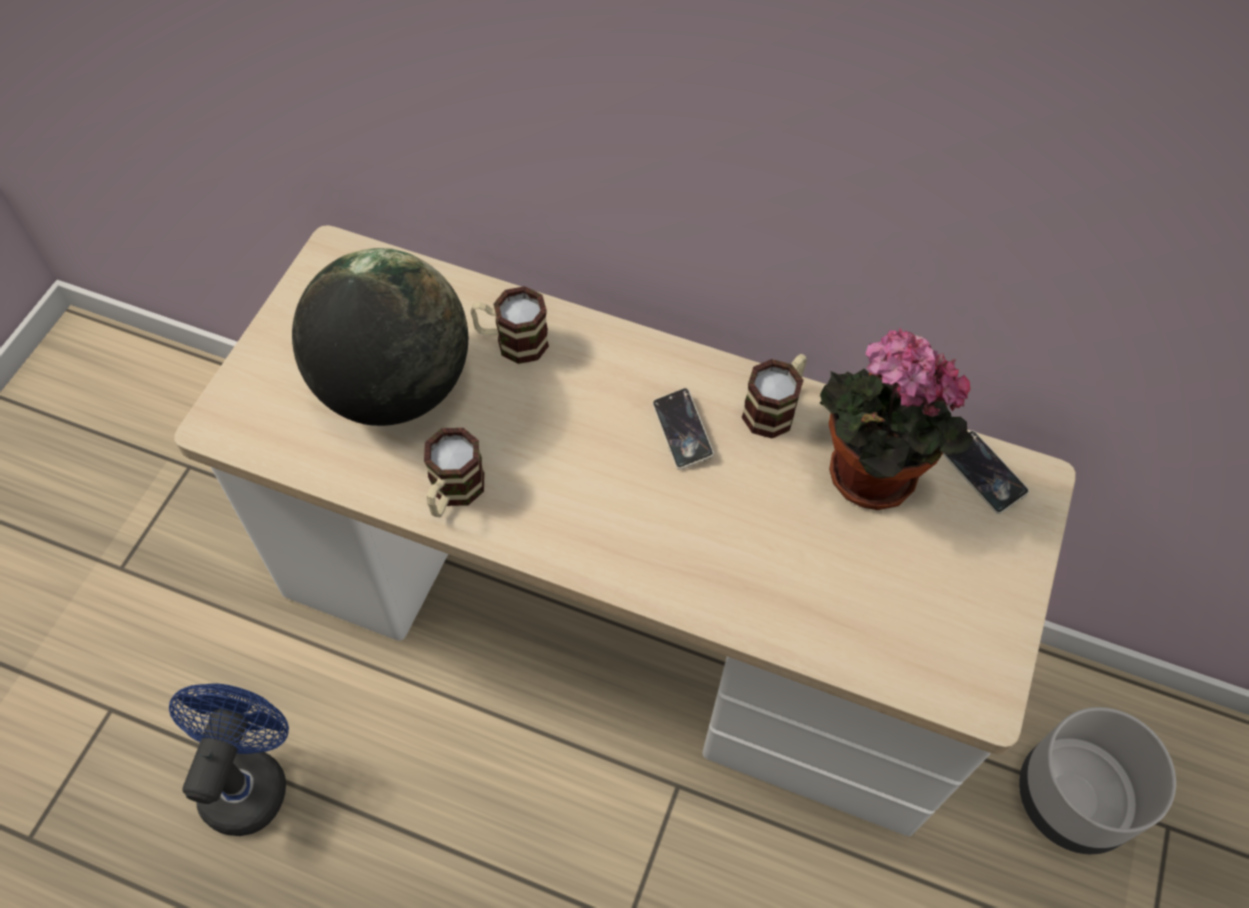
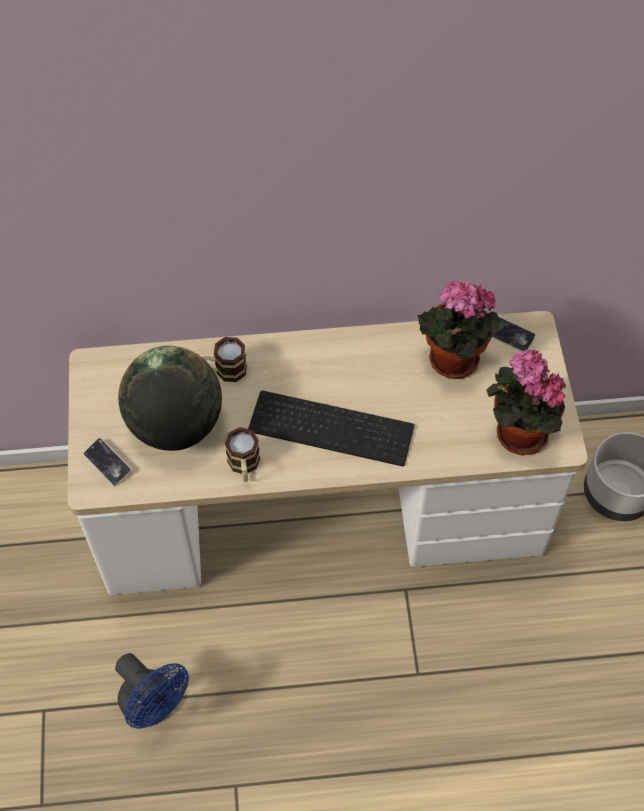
camera: 25 degrees left, 0 degrees up
blue fan [169,683,289,836] -> blue fan turned 150 degrees clockwise [115,653,189,729]
phone [652,388,714,470] -> phone moved to [83,438,132,486]
mug [741,354,807,438] -> none
none -> keyboard [248,390,414,466]
none -> potted plant [487,349,566,455]

